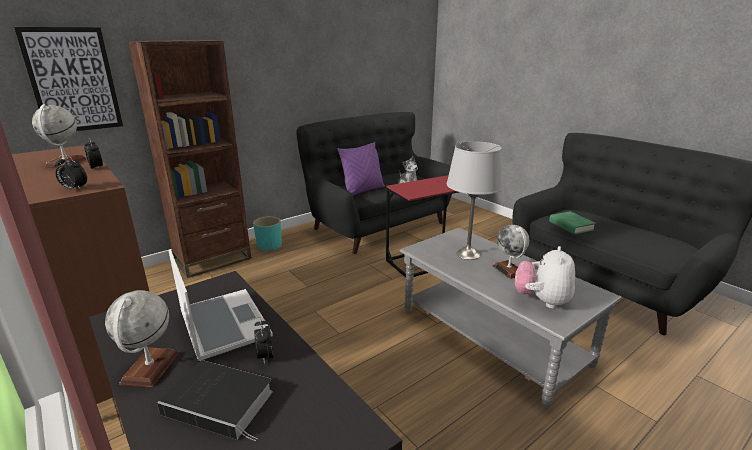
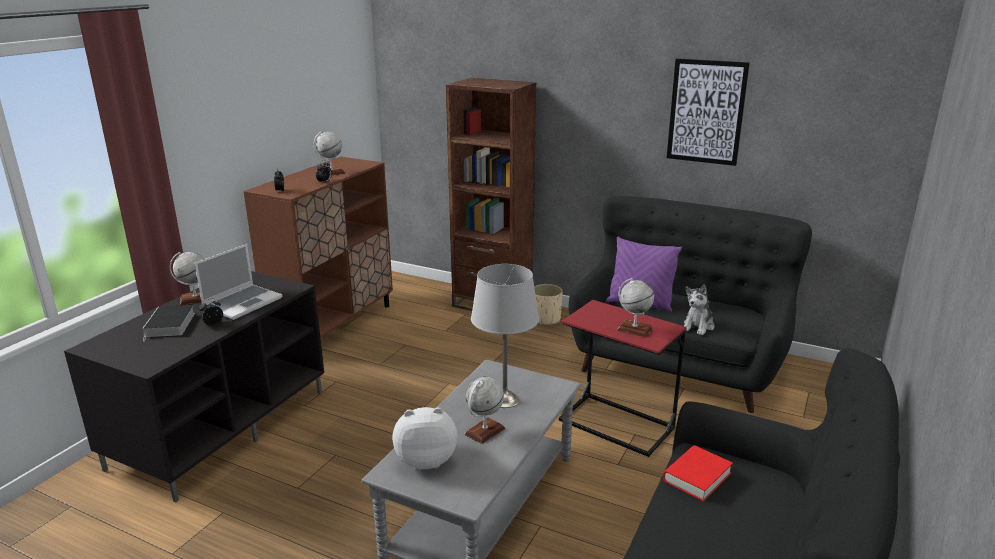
camera: 65 degrees right, 0 degrees up
picture [14,27,123,131] -> picture moved to [667,58,750,166]
turquoise planter [253,216,282,251] -> beige planter [534,284,563,325]
green book [549,211,596,234] -> red book [663,445,733,502]
none -> globe [617,278,654,337]

